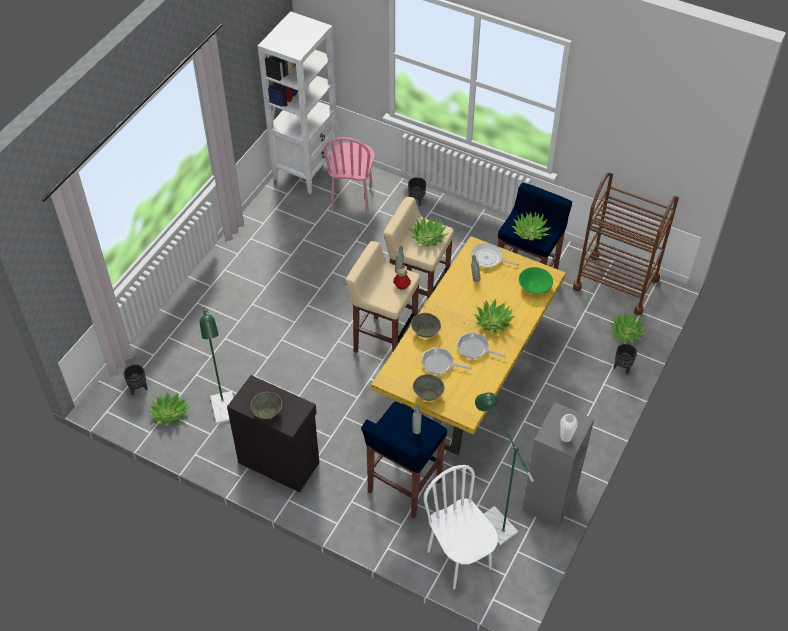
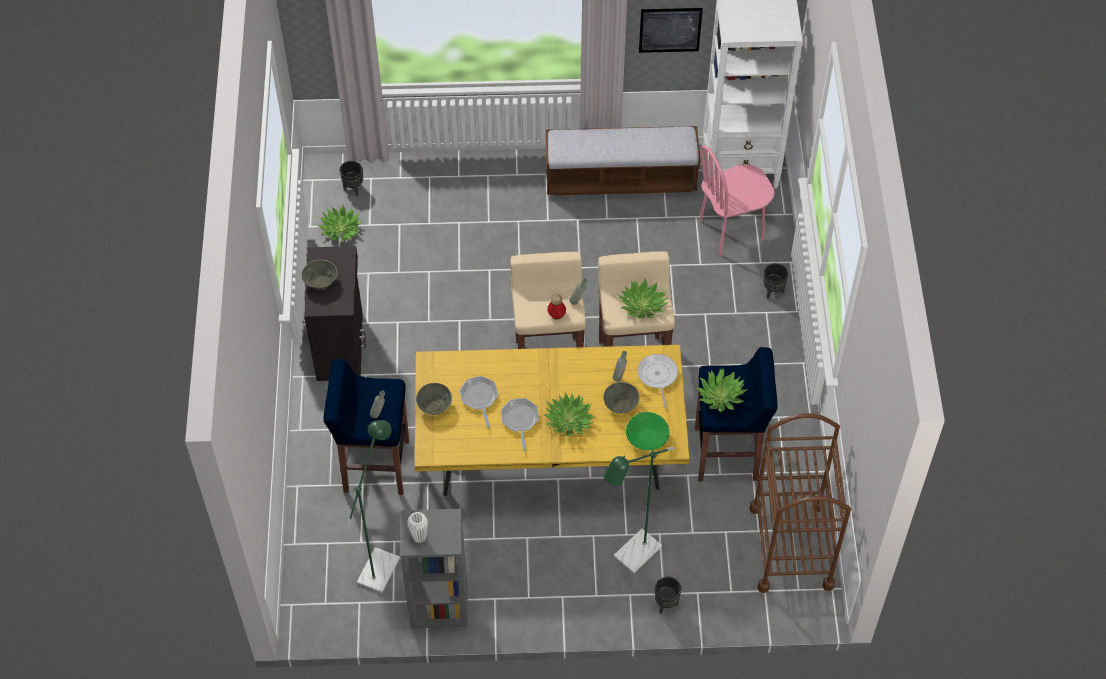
camera: 60 degrees right, 5 degrees up
green floor lamp [200,305,233,424] -> green floor lamp moved to [604,447,674,574]
grey bowl [411,313,441,338] -> grey bowl moved to [603,382,639,414]
white chair [423,465,498,589] -> none
potted plant [609,311,647,343] -> none
none -> bench [546,126,700,196]
none -> picture [639,8,703,53]

